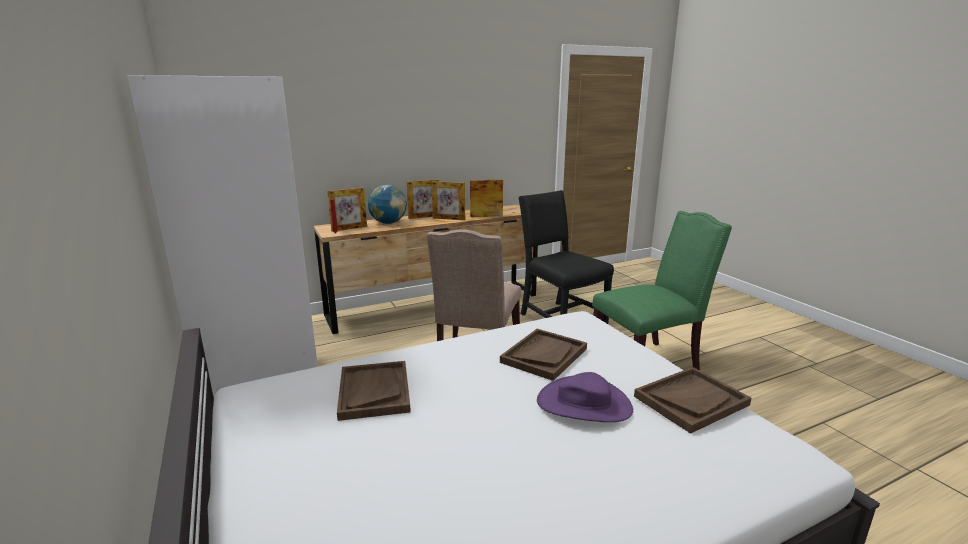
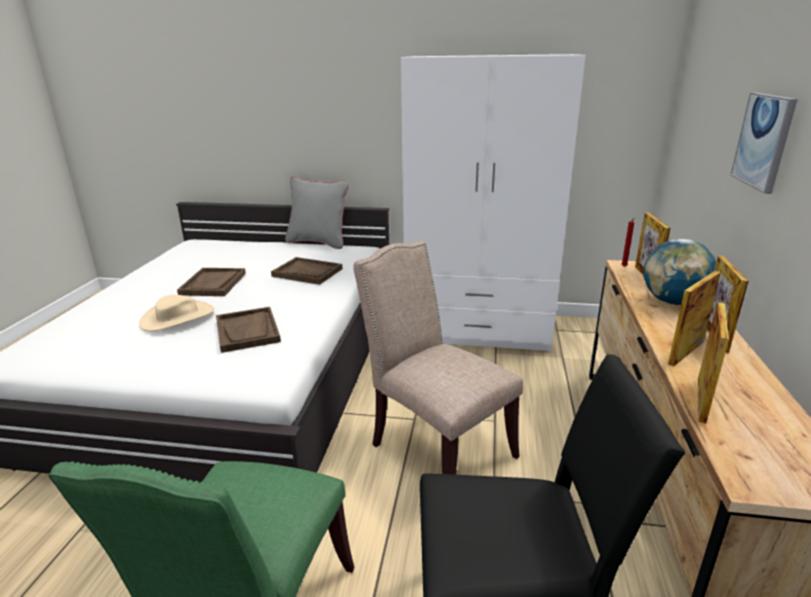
camera: 125 degrees right, 5 degrees up
purple hat [537,372,633,422] -> beige hat [139,295,214,331]
brown tray [634,367,751,434] -> brown tray moved to [177,268,246,296]
none -> grey pillow [285,176,349,249]
none -> picture [731,93,797,194]

